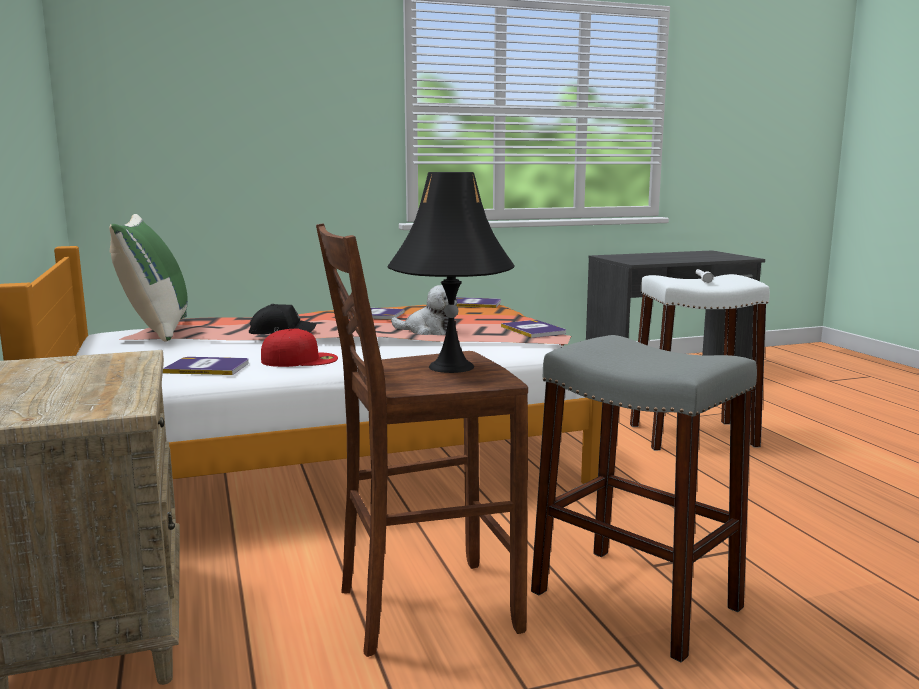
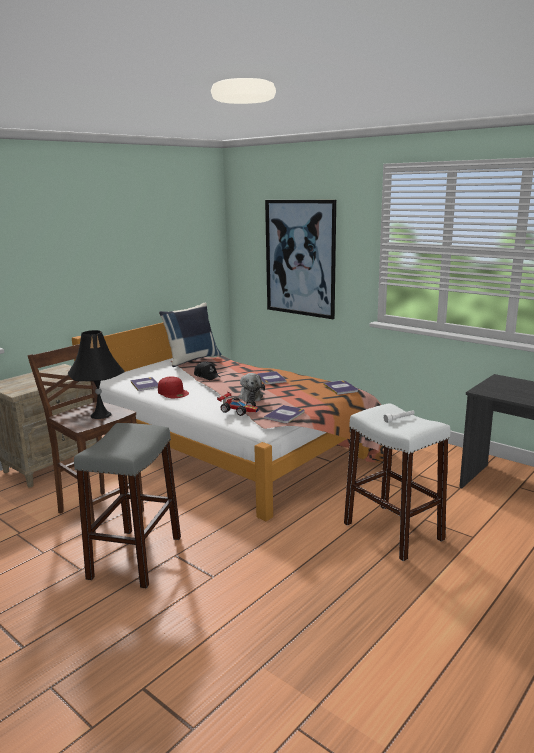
camera: 60 degrees right, 5 degrees up
green pillow [109,214,188,342] -> blue pillow [159,303,222,367]
none -> toy car [217,392,259,416]
none -> picture [265,200,336,319]

